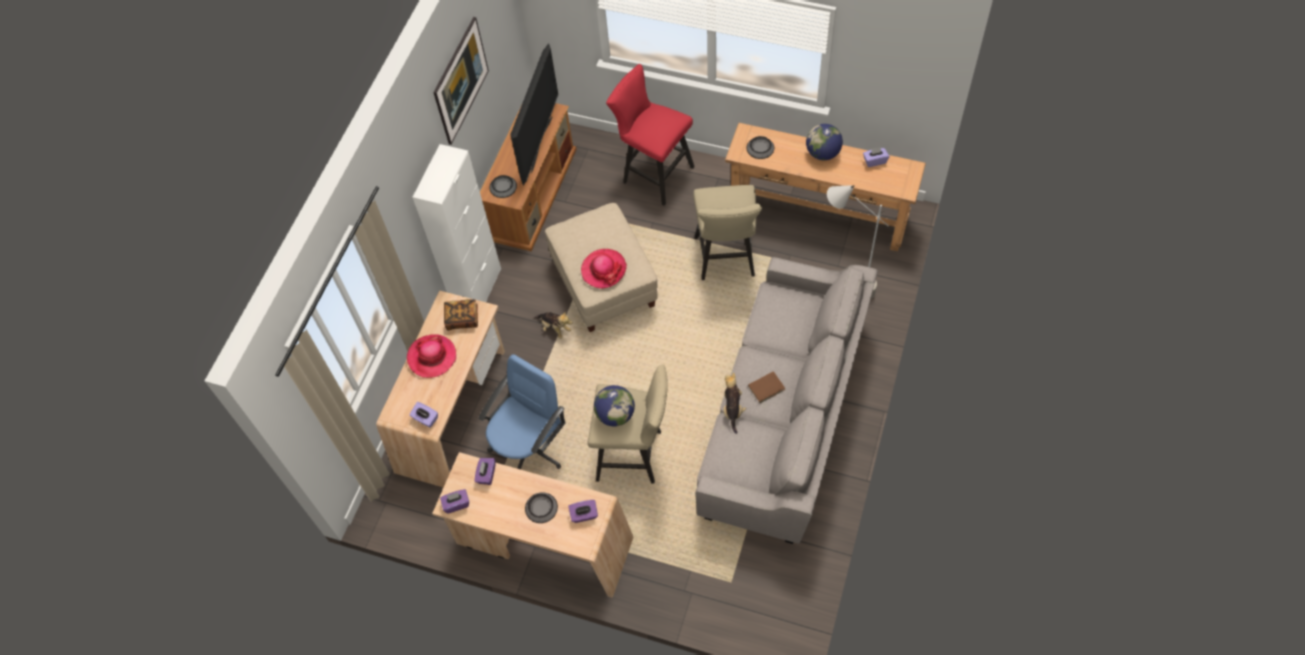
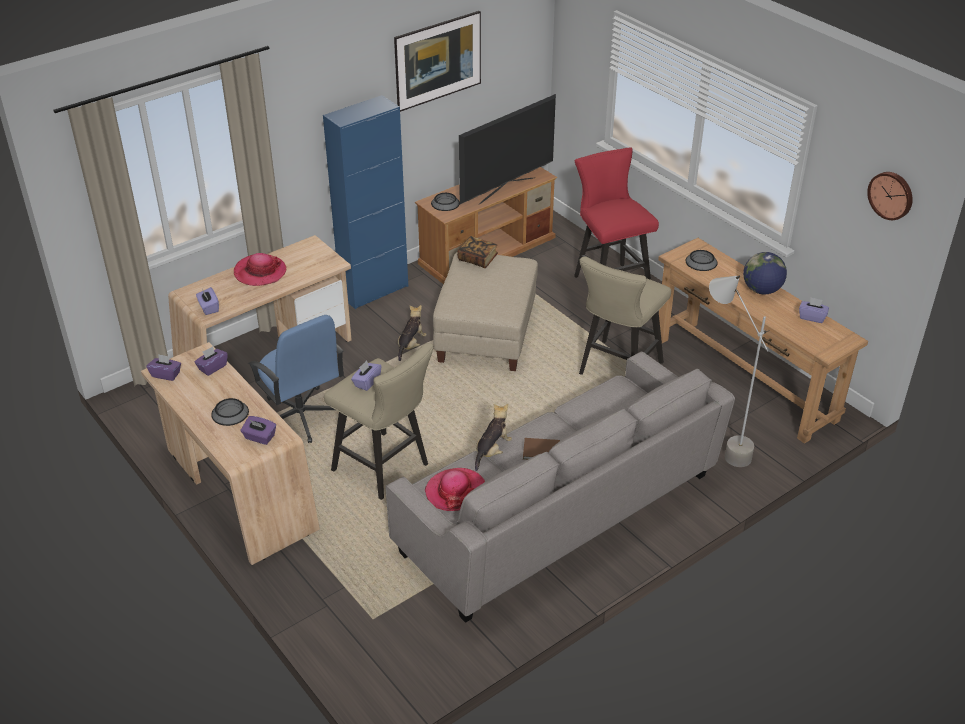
camera: 30 degrees right, 20 degrees down
white cabinet [413,144,501,302] -> blue cabinet [323,95,408,309]
book [444,299,478,330] -> book moved to [457,236,498,268]
blue office chair [478,354,565,470] -> blue office chair turned 75 degrees clockwise [248,315,344,443]
plush toy [535,312,573,339] -> plush toy turned 135 degrees counterclockwise [398,305,427,361]
hat [581,249,627,289] -> hat moved to [425,468,485,511]
globe [594,385,635,426] -> purple tissue box [351,361,382,391]
none -> wall clock [867,172,913,220]

